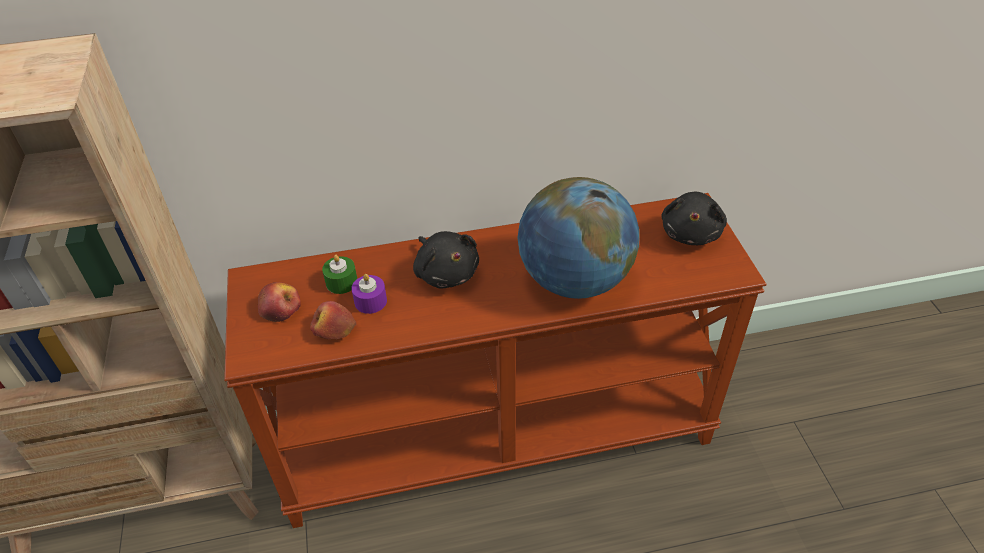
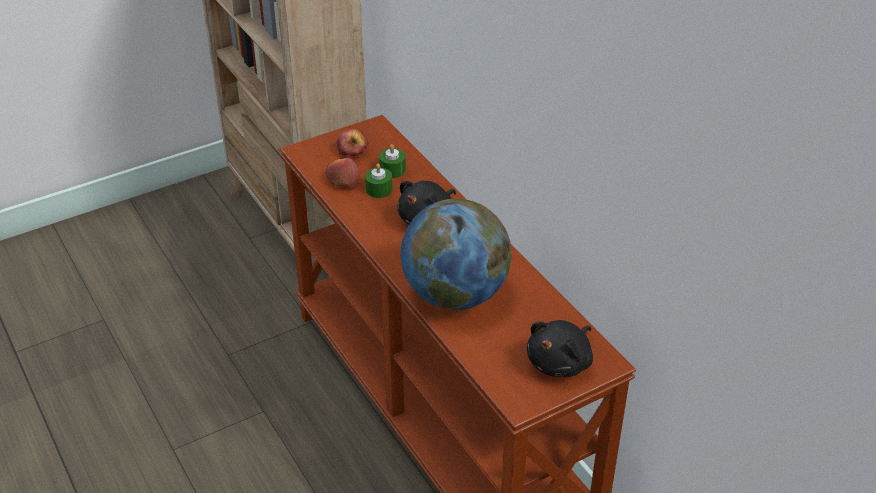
camera: 70 degrees right, 5 degrees down
purple candle [351,274,387,314] -> green candle [365,164,392,198]
black plush toy [662,192,727,245] -> black plush toy turned 45 degrees counterclockwise [527,320,593,377]

